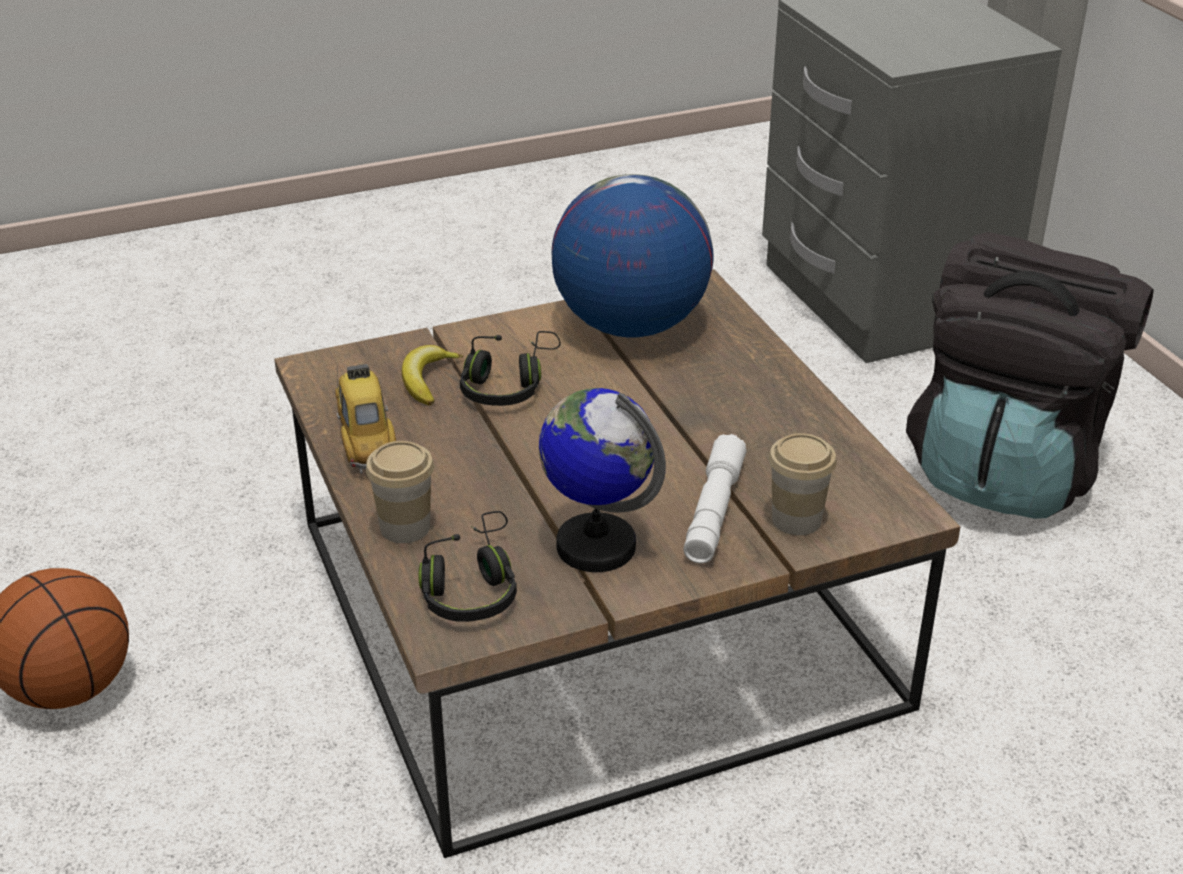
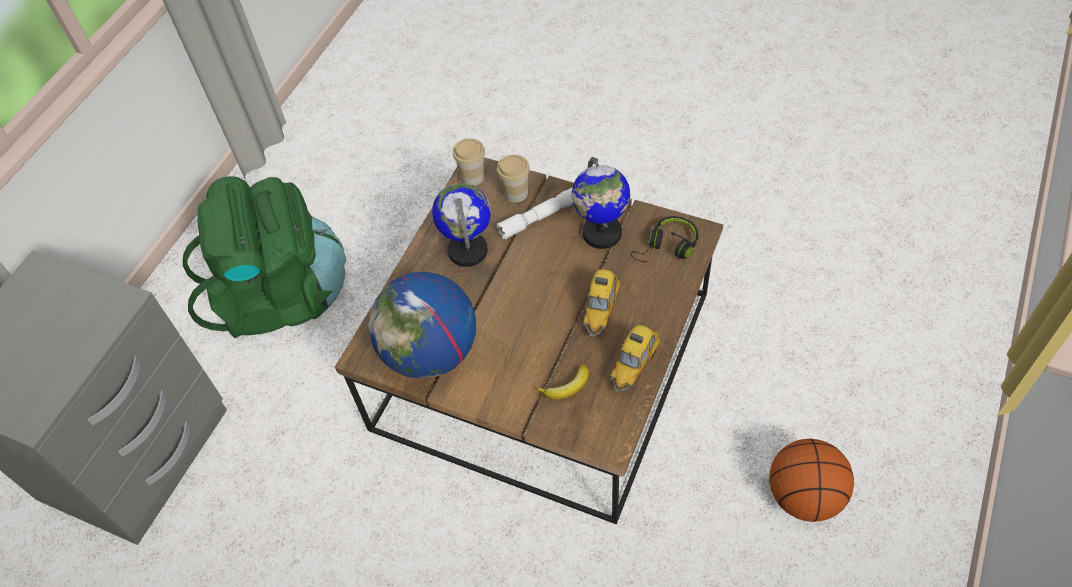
camera: 130 degrees left, 20 degrees up
cup [366,441,434,543] -> cup moved to [453,138,485,186]
black headphones [460,331,561,406] -> none
black backpack [906,232,1154,519] -> green backpack [183,176,346,338]
none -> globe [432,183,491,267]
none -> toy car [583,269,621,337]

